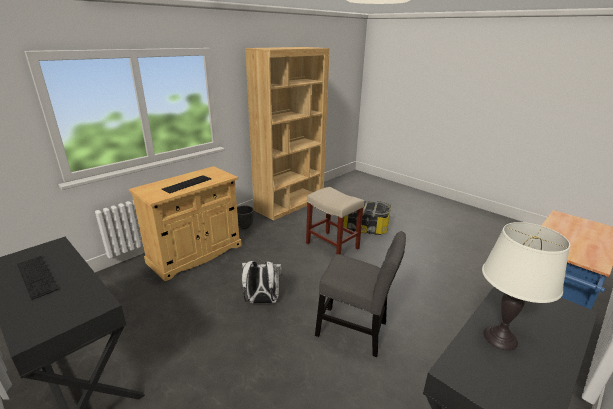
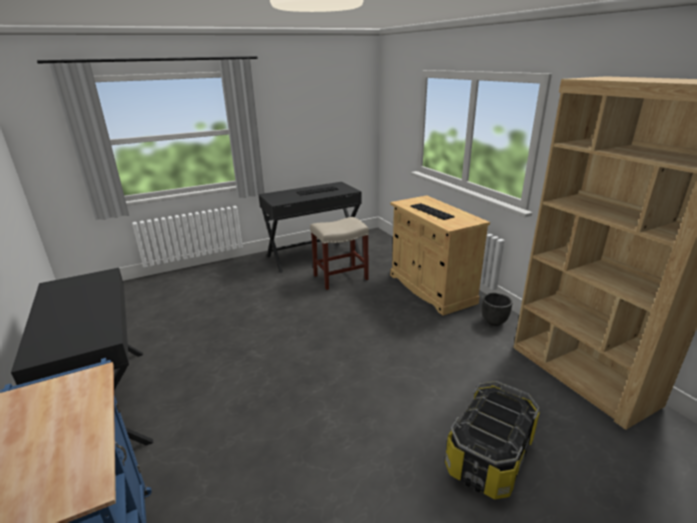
camera: 110 degrees right, 0 degrees up
white backpack [242,260,282,304] -> none
beige stool [306,187,364,255] -> beige stool moved to [310,217,369,290]
grey chair [315,231,406,357] -> none
white table lamp [482,222,570,350] -> none

